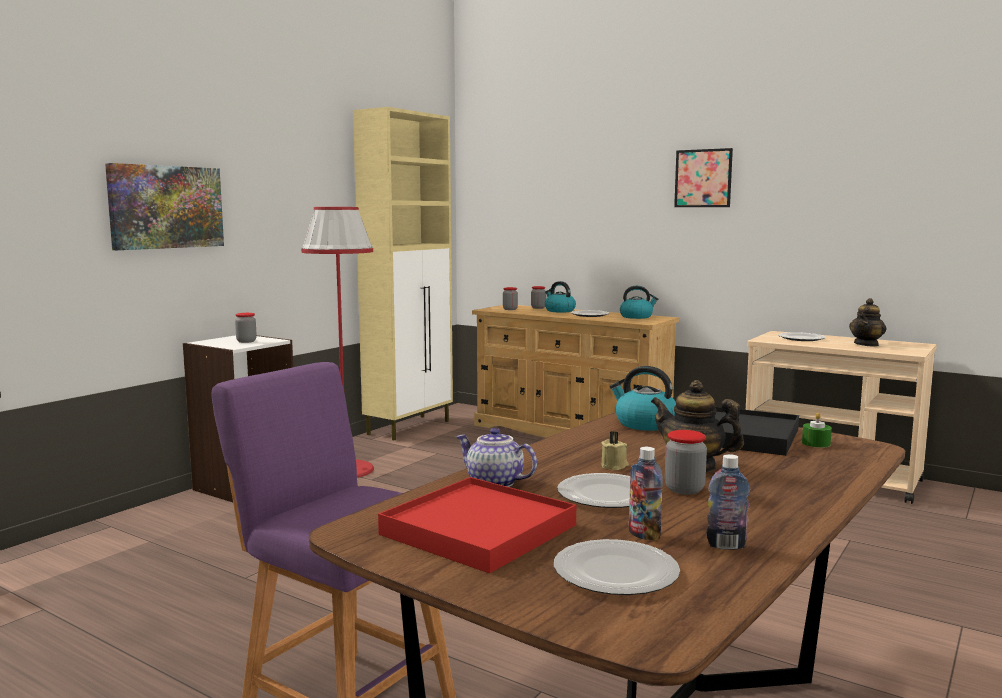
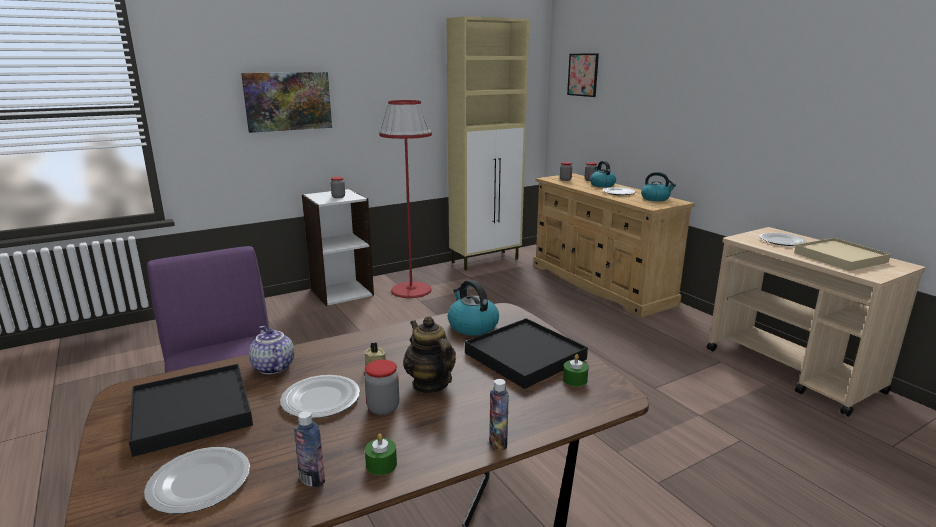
camera: 25 degrees right, 10 degrees up
red tray [378,477,576,573] -> black tray [129,364,253,457]
bottle [629,447,663,541] -> bottle moved to [489,379,509,451]
picture [674,148,733,207] -> picture moved to [567,53,599,97]
teapot [849,298,887,347] -> beige tray [794,238,891,271]
none -> green candle [365,434,397,475]

